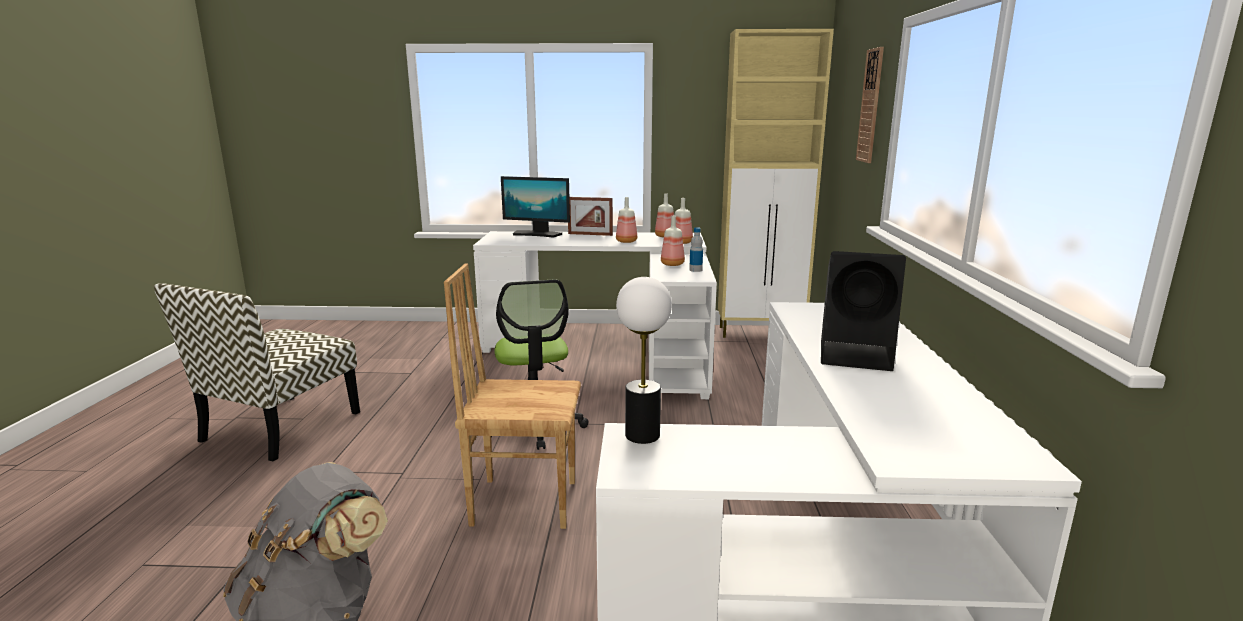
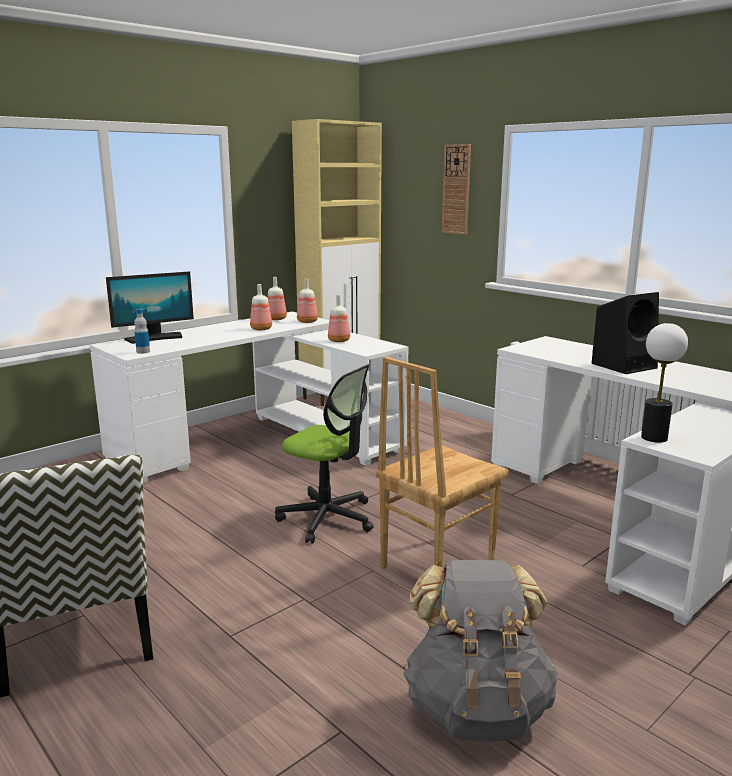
camera: 45 degrees left, 0 degrees up
picture frame [568,197,613,236] -> none
bottle [689,227,703,272] -> bottle moved to [134,309,150,354]

